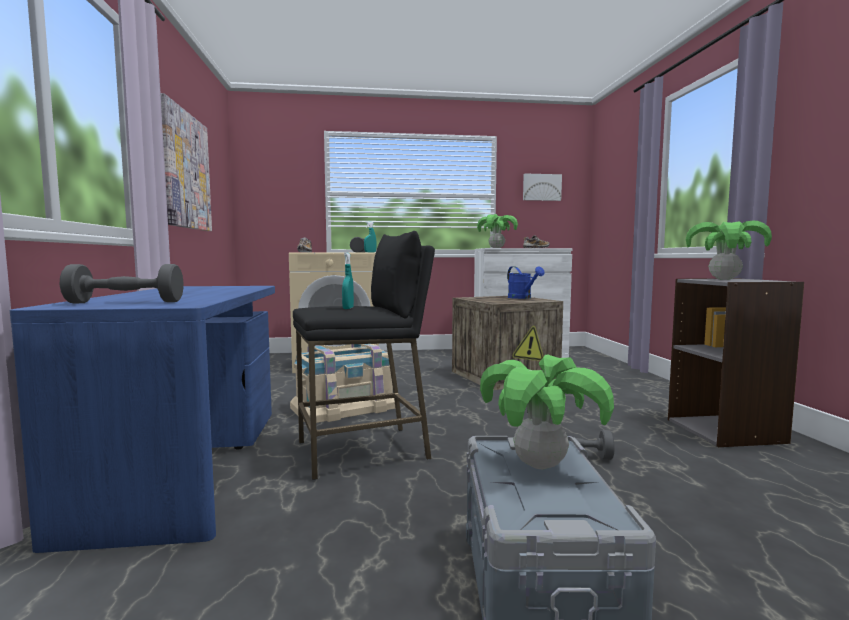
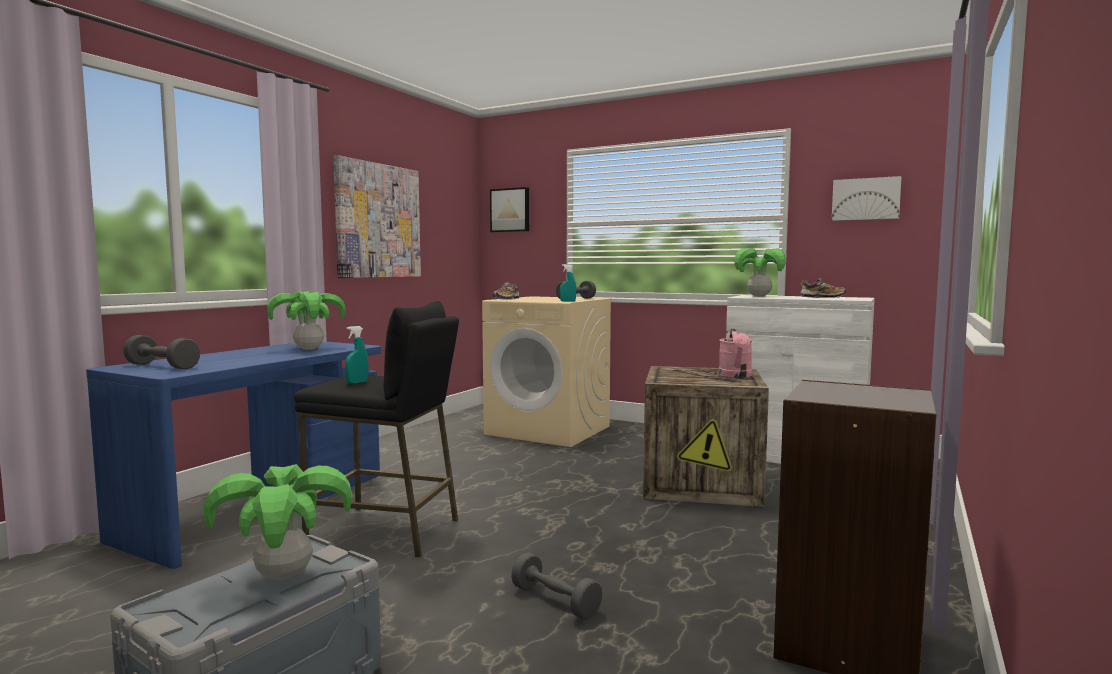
camera: 35 degrees right, 0 degrees up
beige storage box [290,344,395,423] -> none
blue watering can [507,266,544,299] -> pink watering can [719,329,752,378]
potted plant [686,220,772,280] -> potted plant moved to [267,291,346,350]
none -> picture [490,187,529,232]

